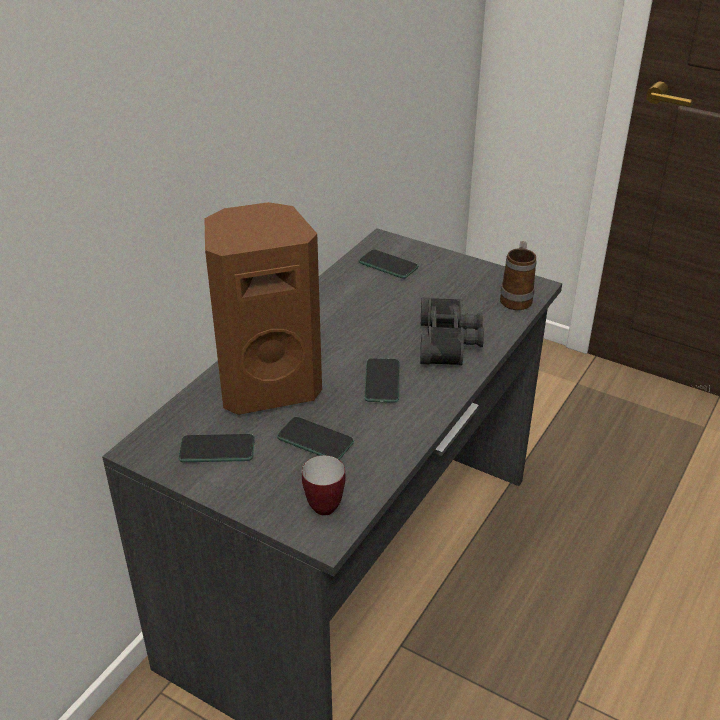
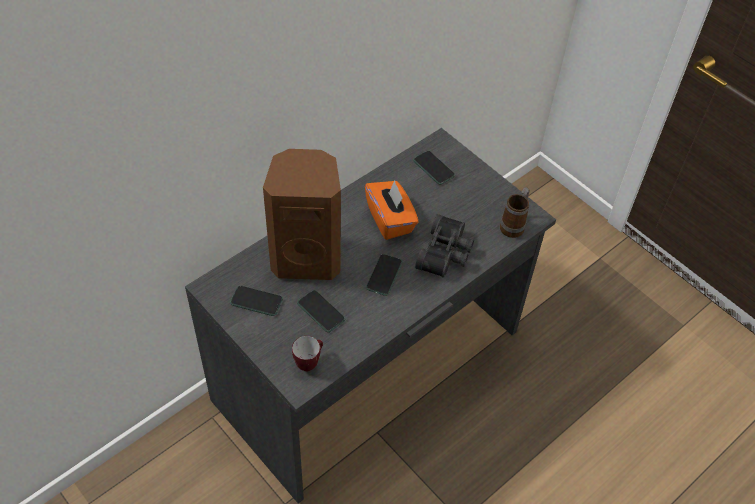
camera: 15 degrees right, 15 degrees up
none -> orange tissue box [365,180,419,240]

